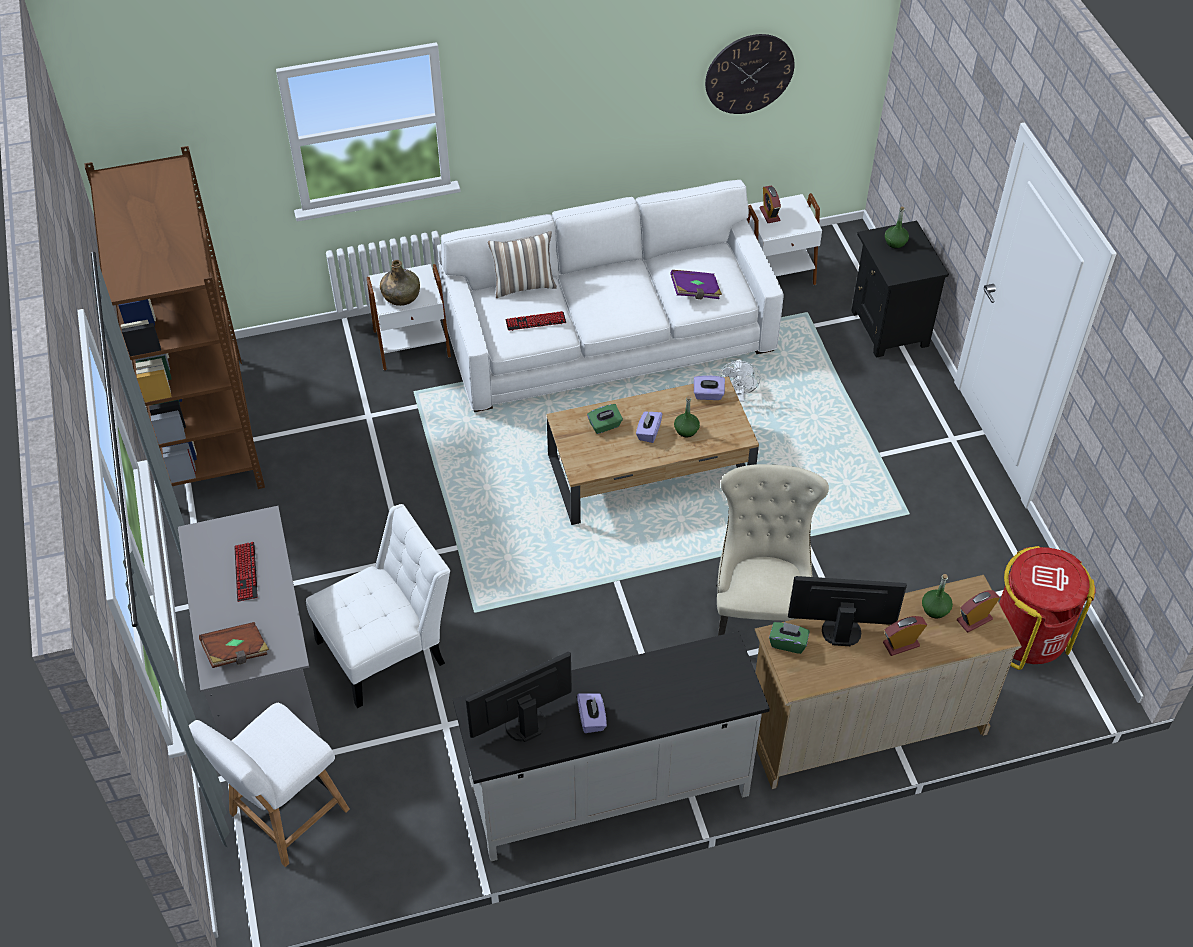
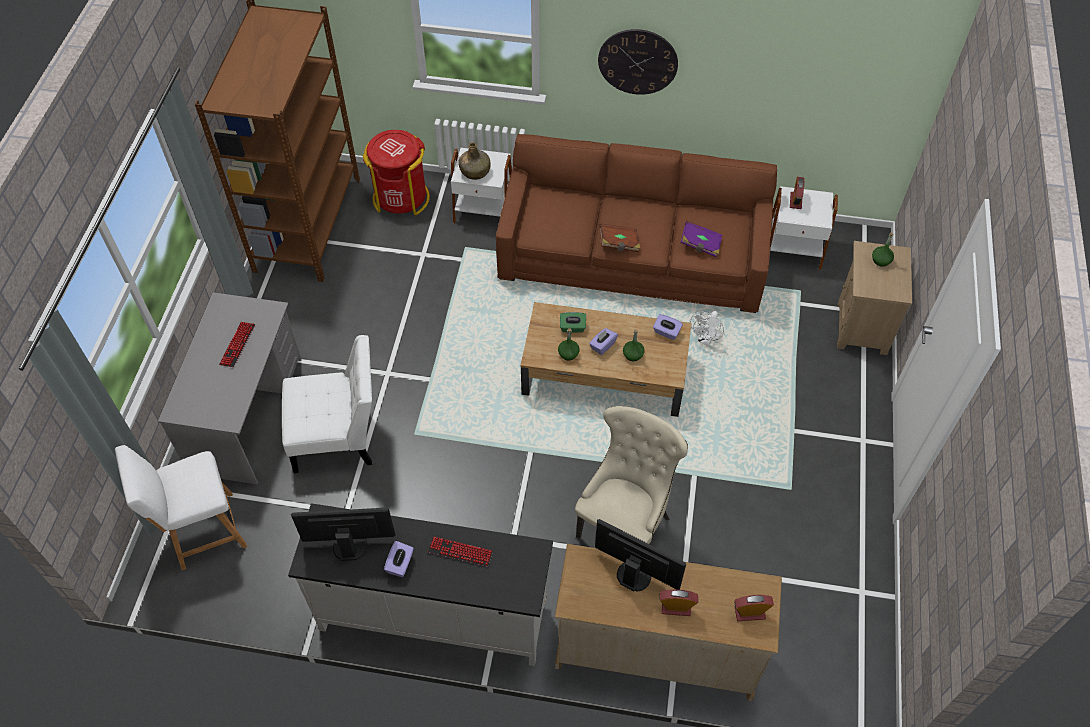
camera: 25 degrees right, 5 degrees up
brown book [199,622,269,668] -> brown book moved to [599,223,640,252]
white sofa [437,180,783,412] -> brown sofa [496,134,777,313]
pillow [488,231,557,298] -> none
keyboard [505,311,566,331] -> keyboard moved to [427,536,493,567]
wall clock [705,34,795,114] -> wall clock moved to [598,29,678,95]
green tissue box [769,622,810,654] -> none
black nightstand [851,221,949,358] -> beige nightstand [837,241,912,355]
green bottle [922,574,953,618] -> green bottle moved to [558,328,580,360]
red trash can [999,546,1096,670] -> red trash can moved to [363,130,430,216]

